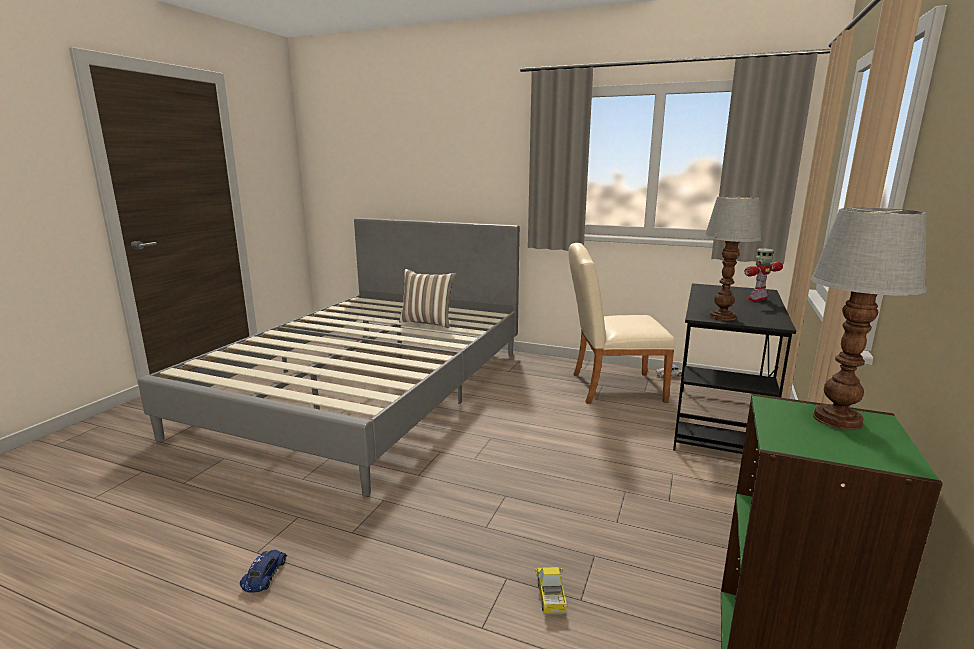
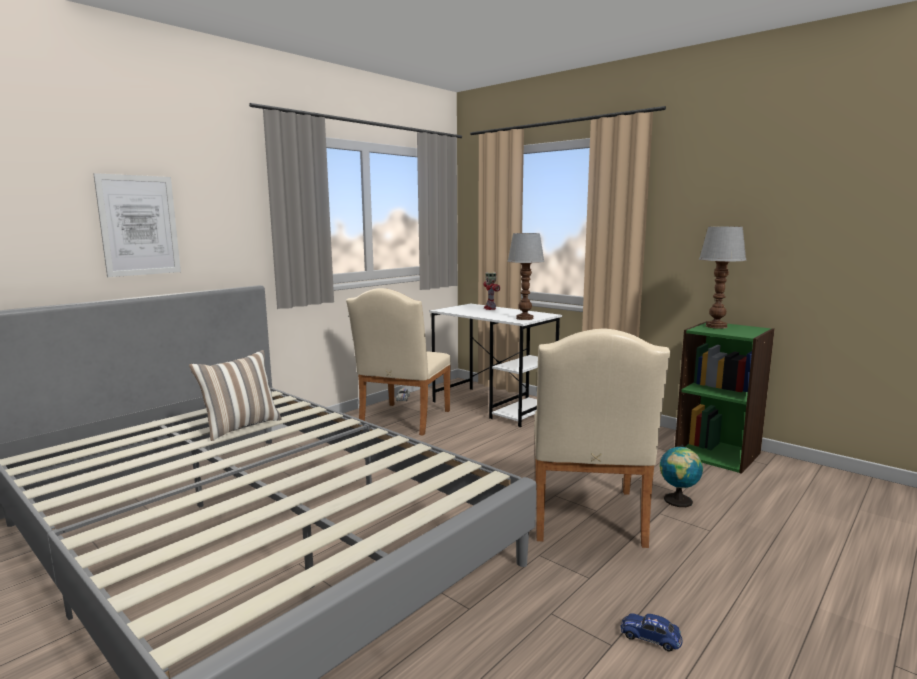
camera: 70 degrees left, 5 degrees down
toy truck [535,567,567,614] -> globe [660,445,703,507]
black desk [673,283,796,454] -> white desk [429,303,562,427]
none -> picture [93,173,181,277]
none -> beige chair [534,329,670,548]

